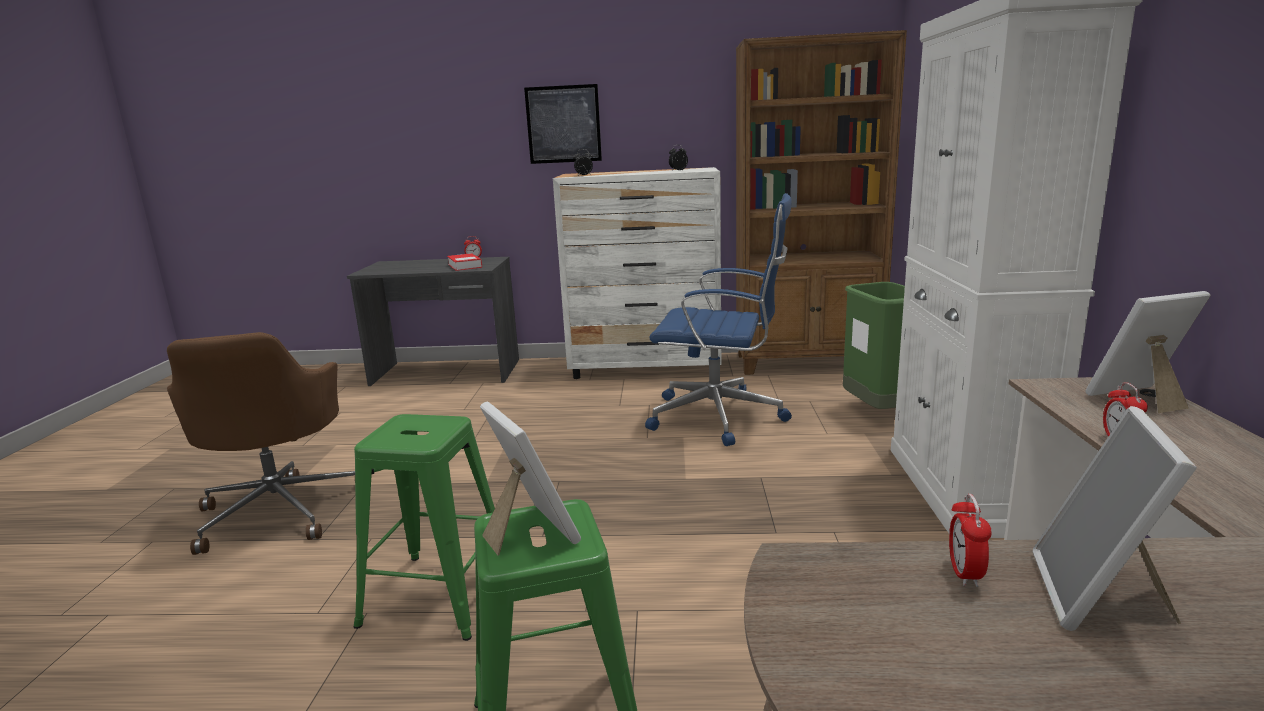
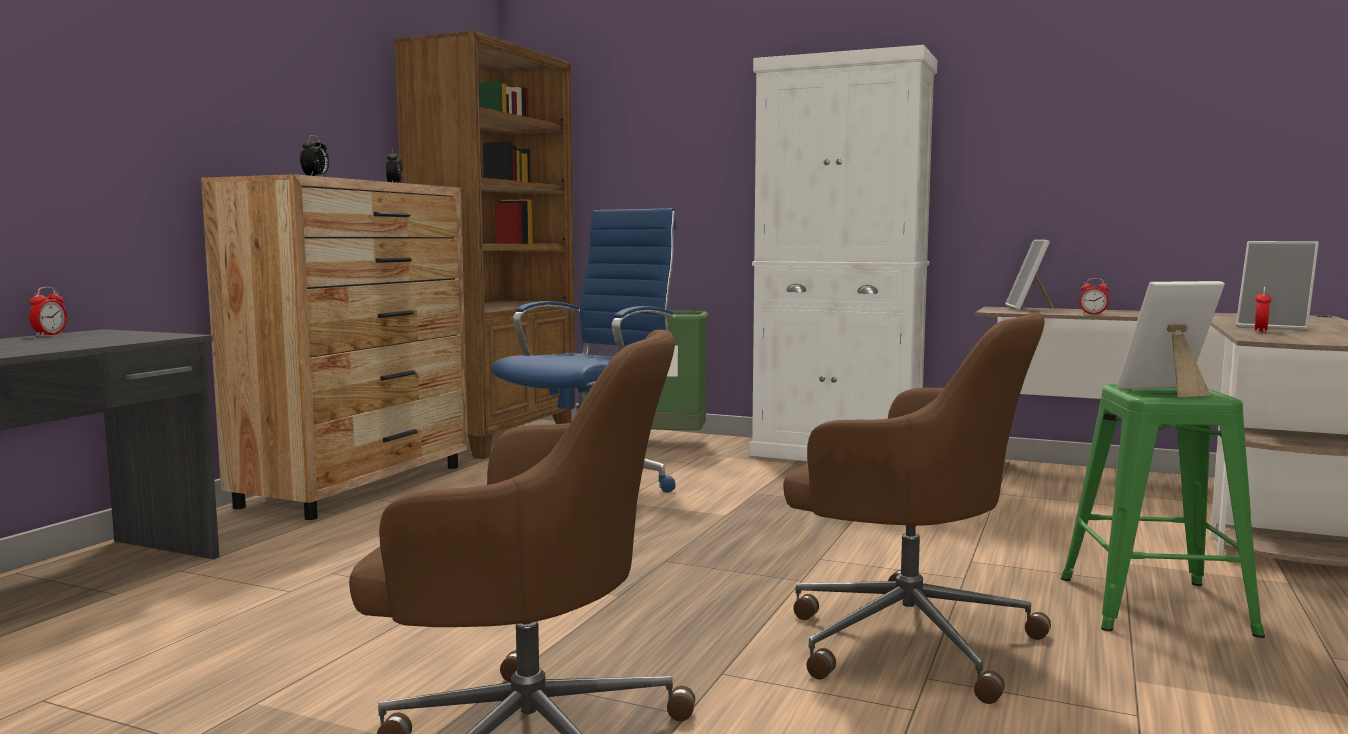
camera: 70 degrees left, 10 degrees down
green stool [354,414,495,641] -> brown office chair [783,312,1051,704]
book [447,253,482,271] -> none
picture [524,84,602,164] -> none
white dresser [553,167,721,379] -> brown dresser [201,174,468,520]
alarm clock [949,494,992,587] -> alarm clock turned 90 degrees counterclockwise [1255,287,1272,333]

